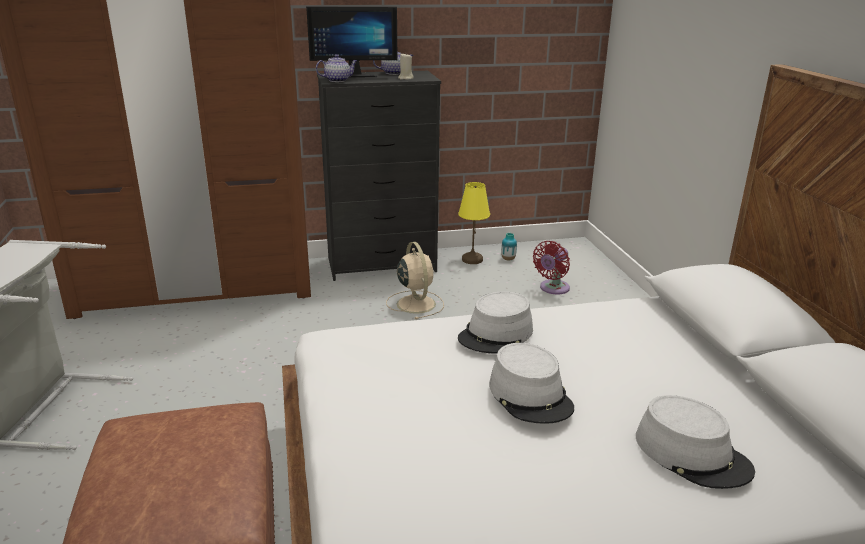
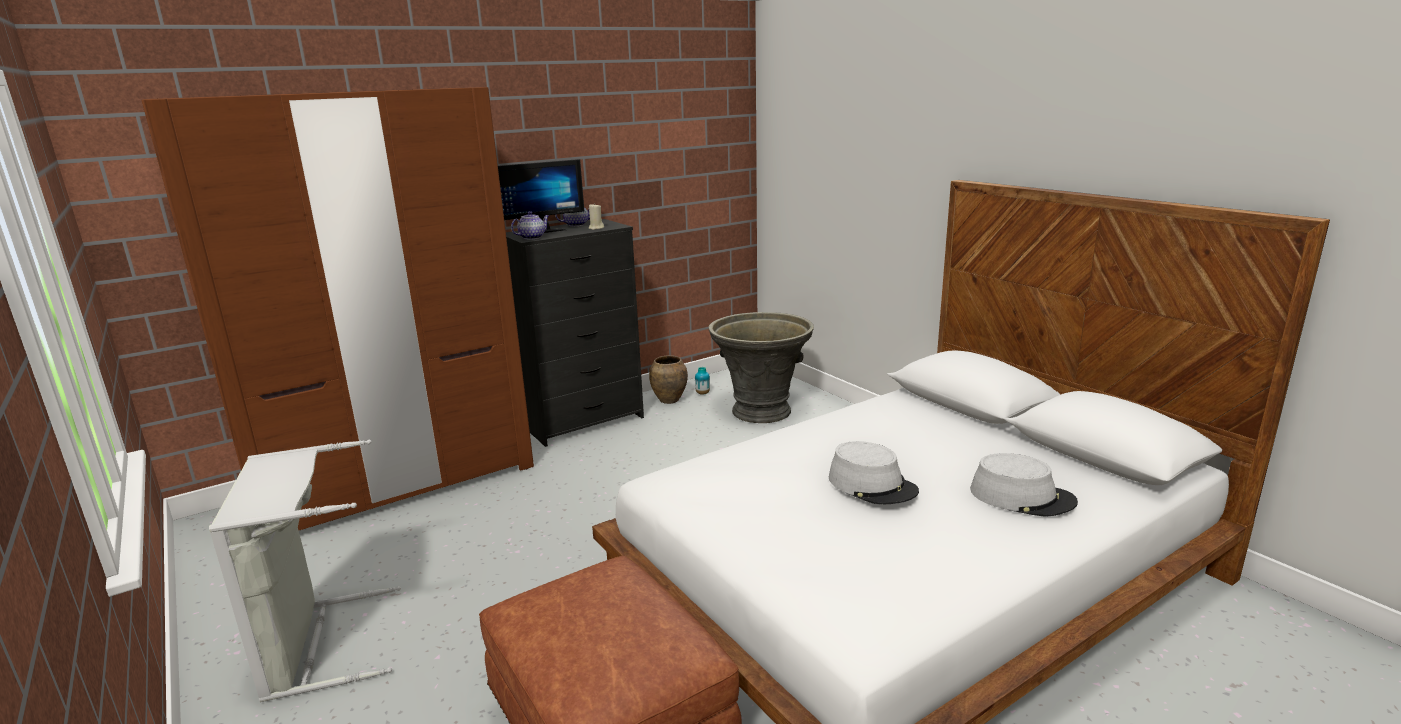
camera: 20 degrees left, 5 degrees down
beige fan [386,242,444,319] -> none
yellow table lamp [458,182,490,264] -> brown vase [649,355,688,404]
grey hat [458,291,533,354] -> none
red fan [533,241,570,294] -> grey planter [708,312,814,423]

